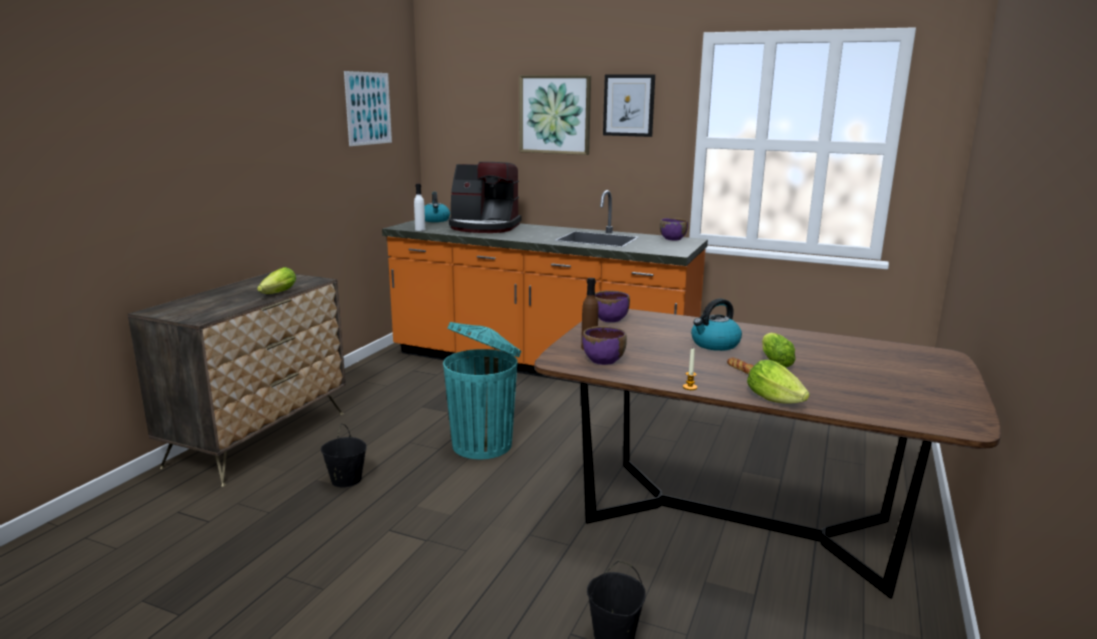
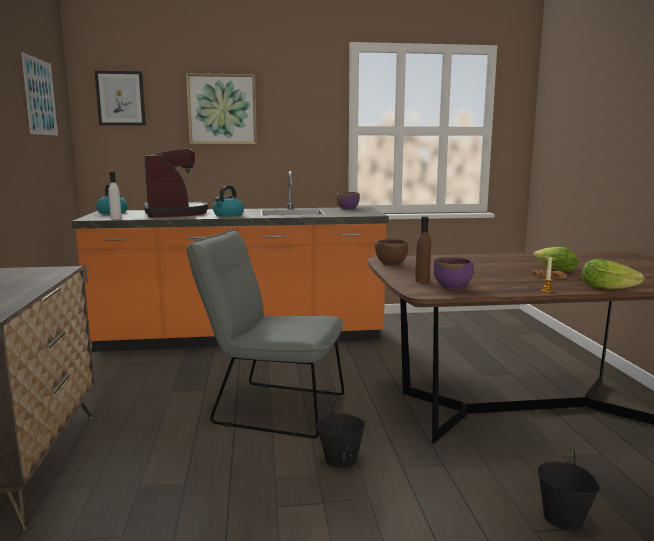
camera: 30 degrees left, 5 degrees down
lettuce [257,267,296,294] -> none
black bucket [321,424,367,488] -> black bucket moved to [317,398,366,468]
turquoise trash can [443,322,521,459] -> grey chair [187,229,344,438]
coffee machine [449,162,521,233] -> coffee machine turned 90 degrees counterclockwise [144,148,208,217]
purple bowl [595,291,630,322] -> brown bowl [375,239,408,265]
picture [603,75,655,137] -> picture moved to [95,71,146,126]
kettle [691,299,742,351] -> kettle moved to [213,186,244,217]

